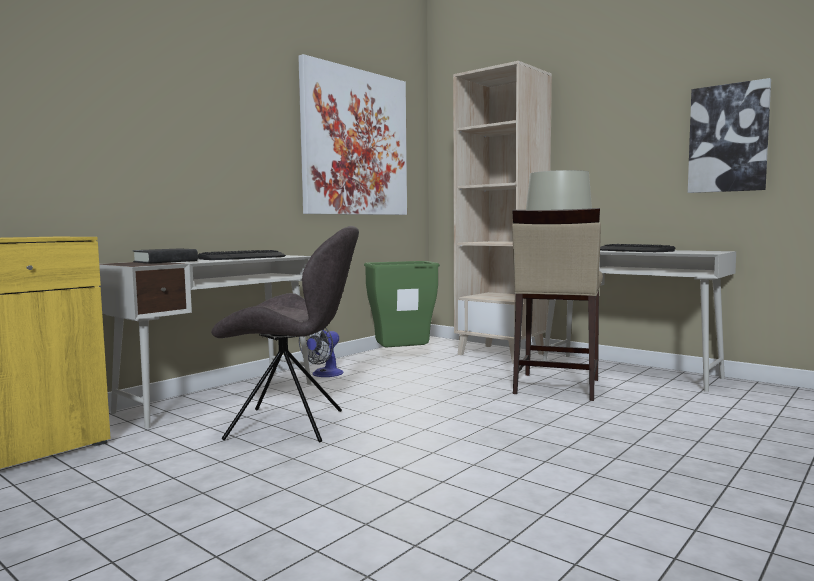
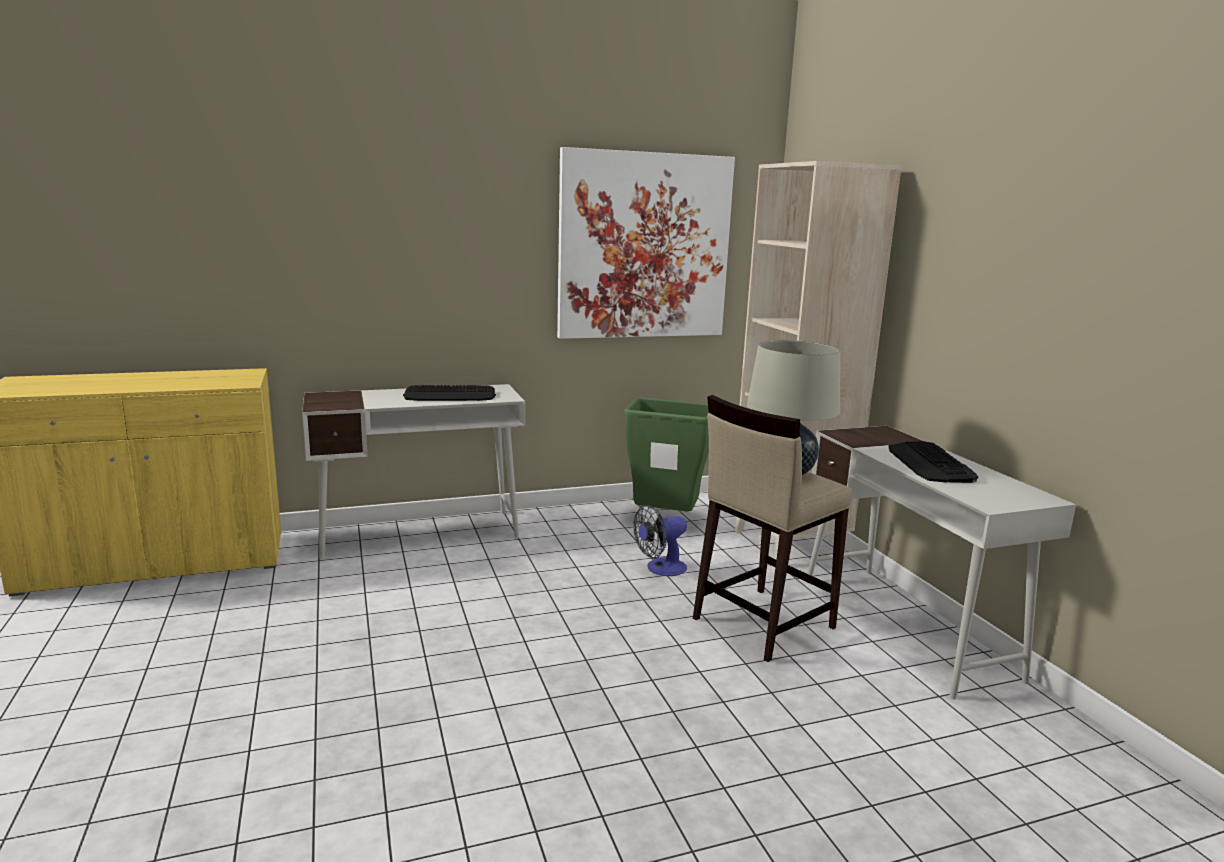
camera: 30 degrees right, 10 degrees up
black book [133,248,198,264] -> none
grey chair [211,226,359,442] -> none
fan [299,328,343,377] -> fan moved to [633,505,687,576]
picture [688,78,771,193] -> none

